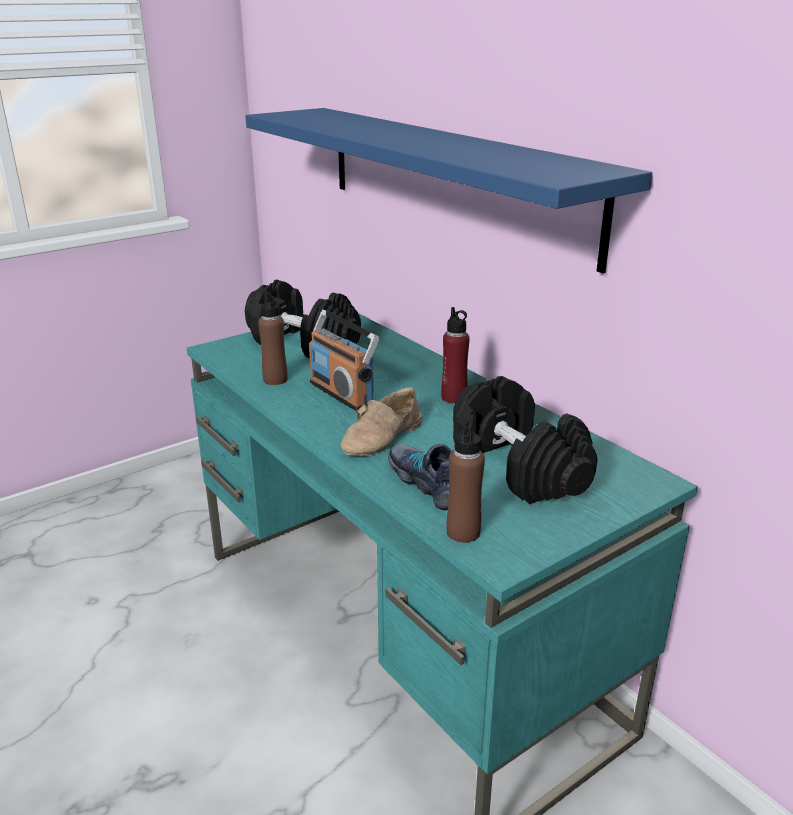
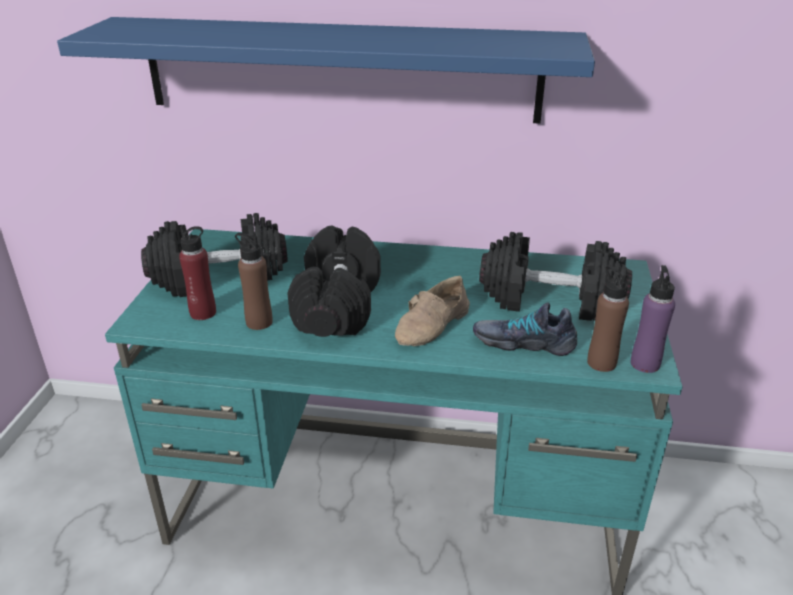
camera: 45 degrees left, 5 degrees up
radio [309,310,379,411] -> black dumbbell [287,226,381,337]
beige shoe [341,387,423,456] -> beige shoe turned 45 degrees clockwise [395,276,470,346]
red bottle [441,307,470,404] -> red bottle moved to [179,226,216,320]
none -> purple bottle [631,265,675,373]

